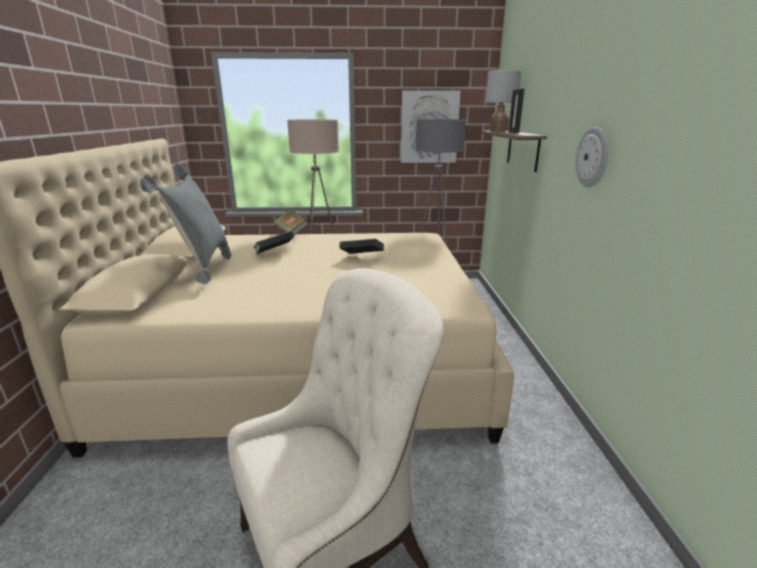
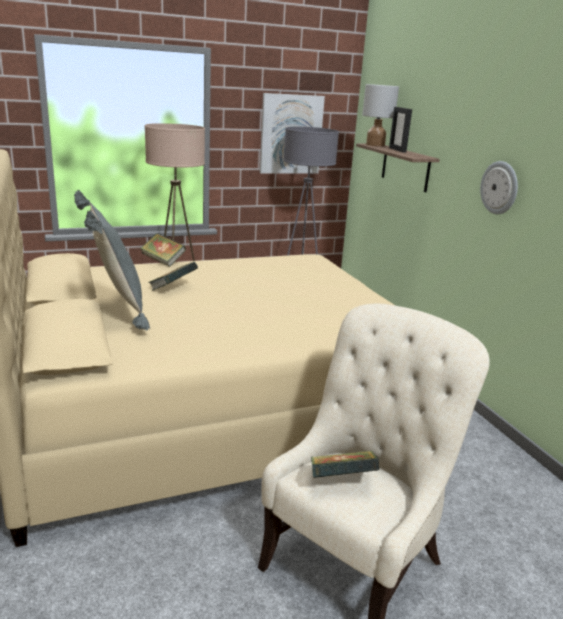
camera: 20 degrees left, 0 degrees up
book [339,239,384,254] -> book moved to [311,451,379,478]

